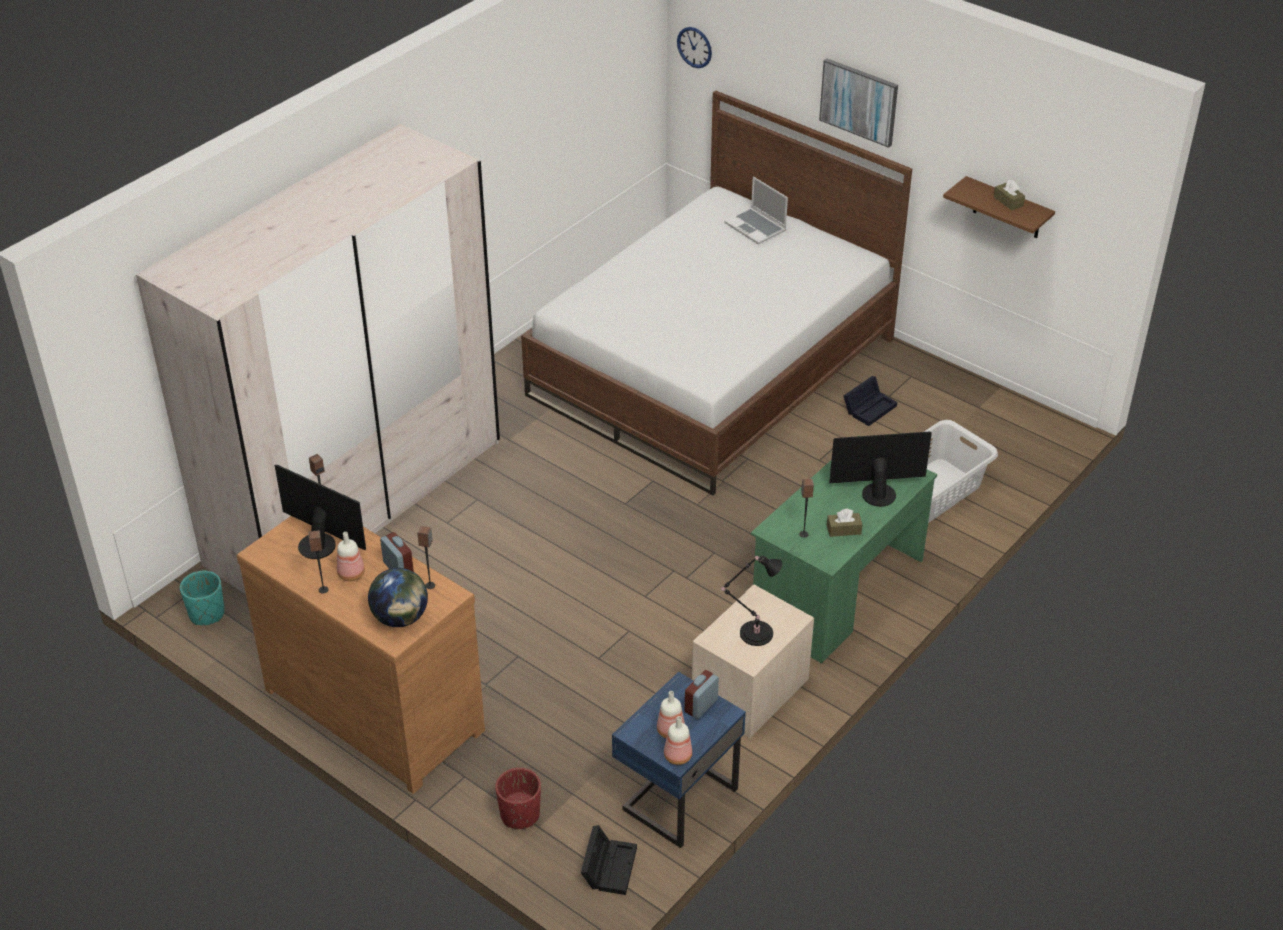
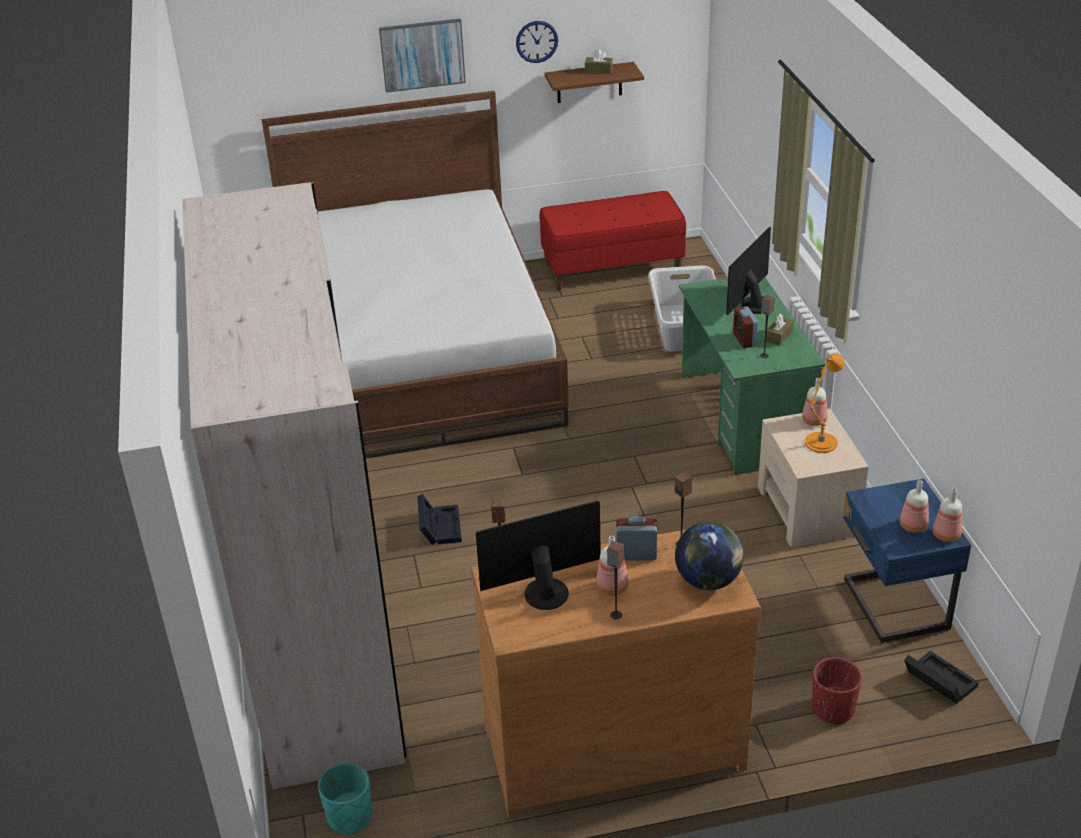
camera: 50 degrees left, 5 degrees down
wall clock [677,27,712,68] -> wall clock moved to [516,21,558,63]
alarm clock [685,670,719,719] -> alarm clock moved to [733,306,758,348]
black table lamp [720,556,782,646] -> orange table lamp [805,354,845,453]
laptop [725,177,788,244] -> none
black storage box [844,376,897,426] -> black storage box moved to [417,494,462,545]
none -> red bench [539,191,686,291]
none -> bottle [802,378,828,426]

